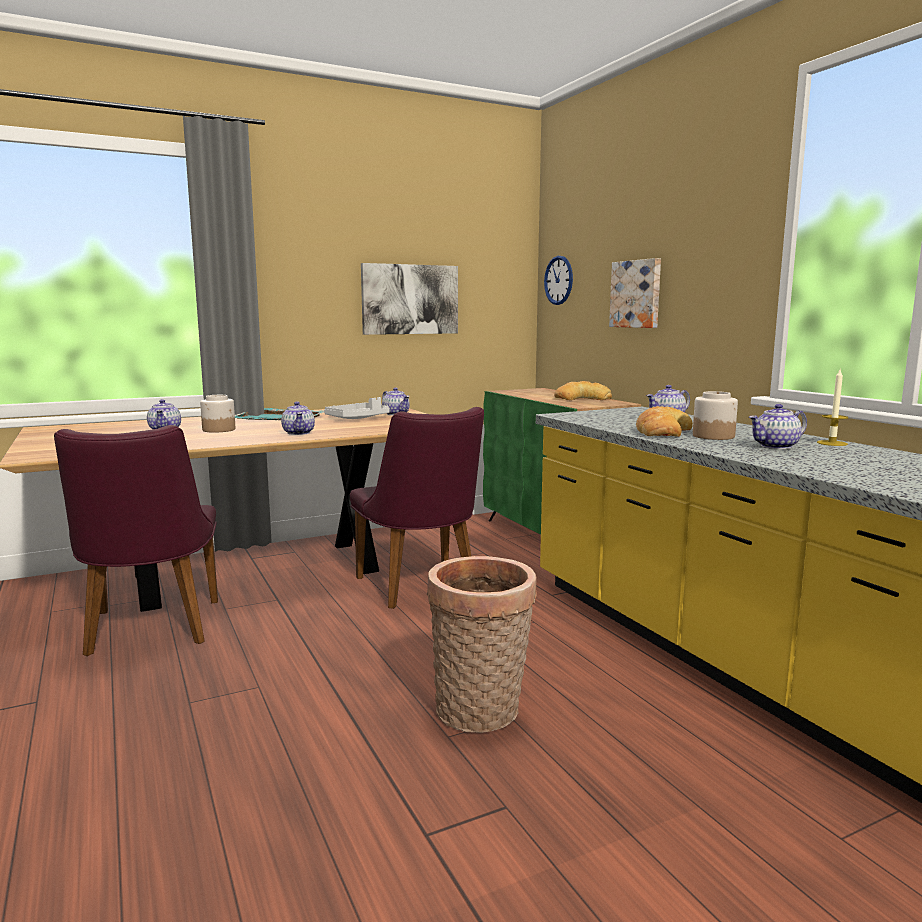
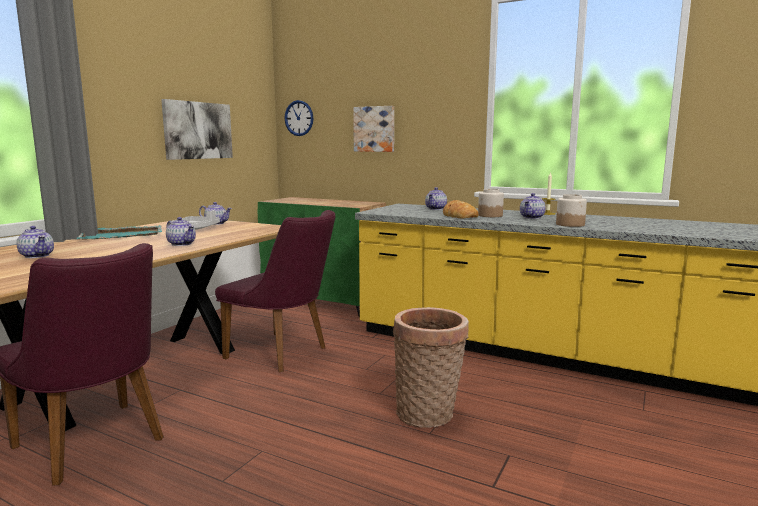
camera: 35 degrees left, 0 degrees up
jar [200,395,235,433] -> jar moved to [556,194,587,227]
bread [554,381,612,400] -> none

